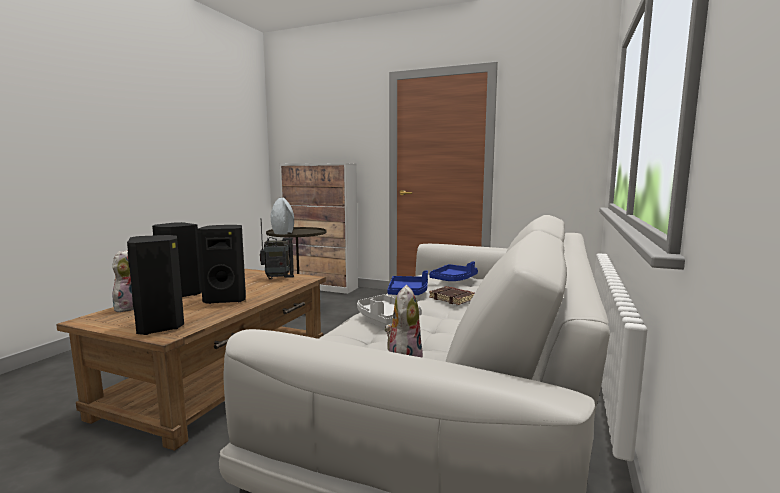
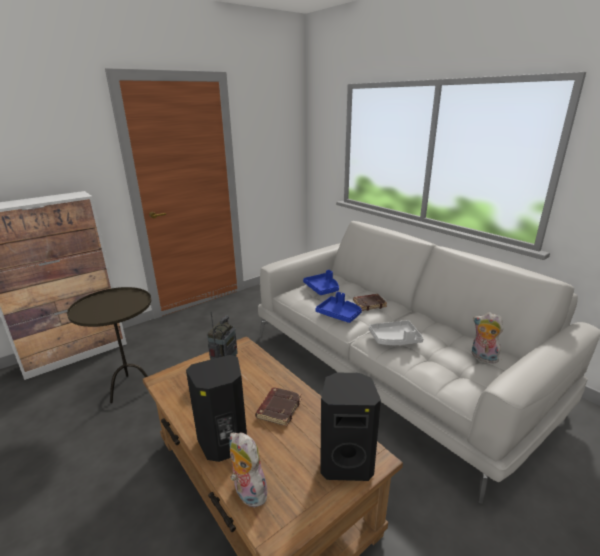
camera: 60 degrees left, 15 degrees up
black speaker [197,225,246,304] -> brown book [255,387,302,427]
grey vase [271,198,294,235] -> none

